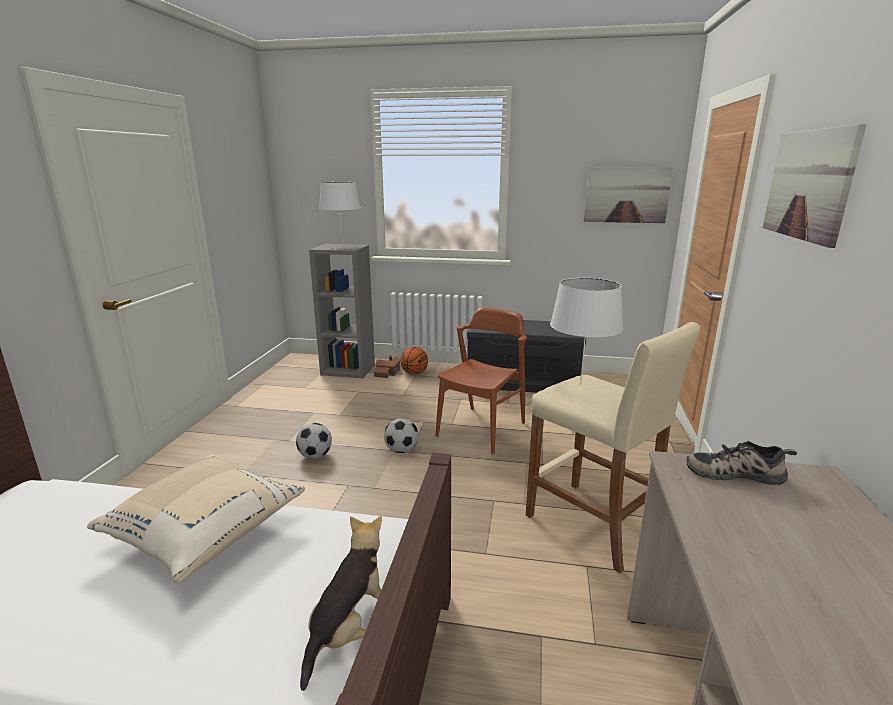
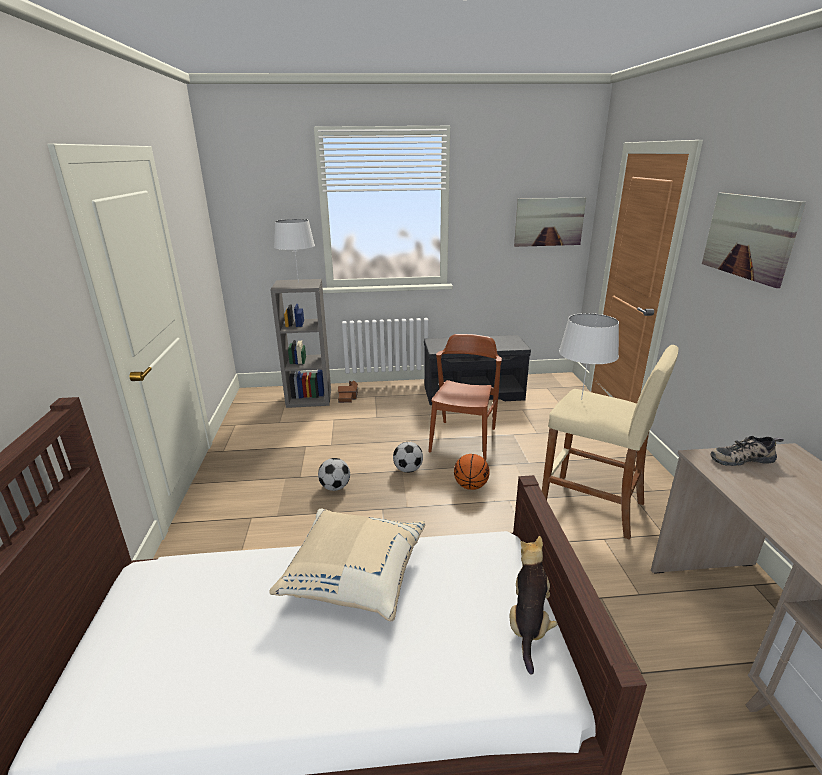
camera: 15 degrees left, 5 degrees up
basketball [400,347,428,375] -> basketball moved to [454,454,490,490]

